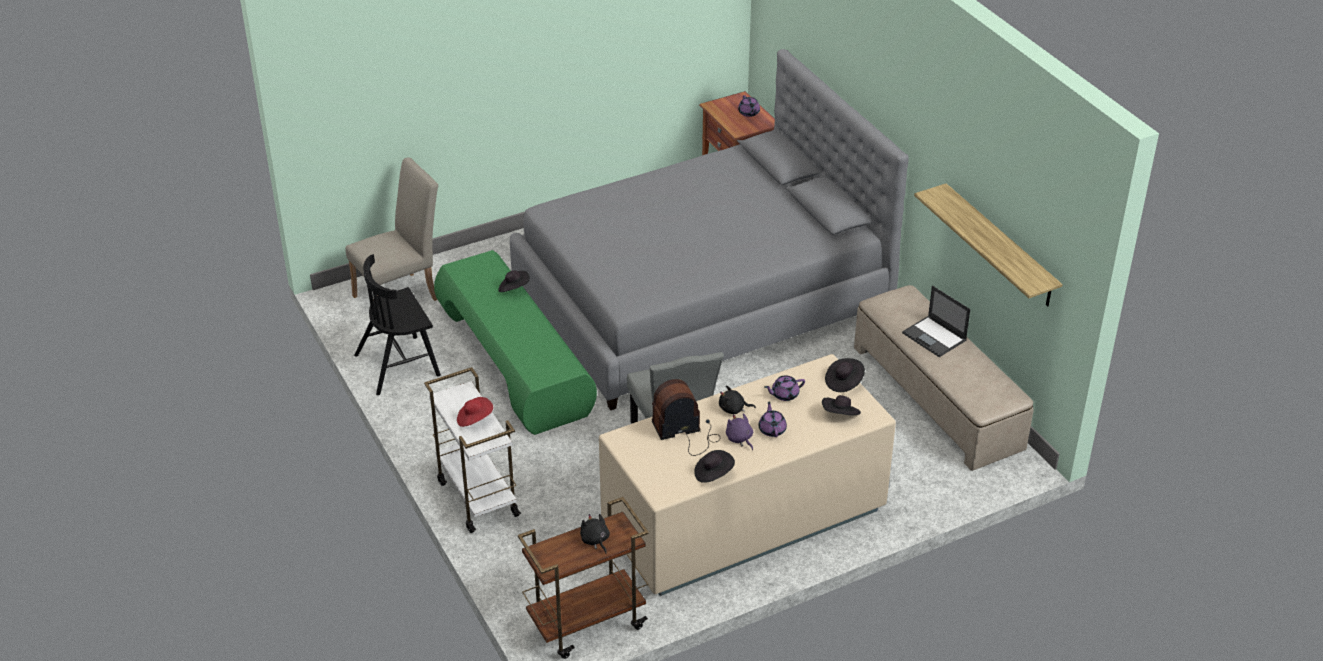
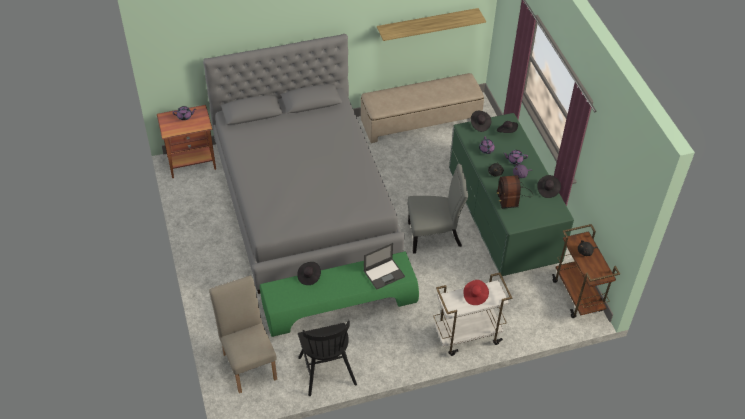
camera: 80 degrees left, 10 degrees up
beige dresser [599,354,896,596] -> green dresser [449,113,574,276]
laptop [902,286,971,357] -> laptop moved to [364,243,405,290]

